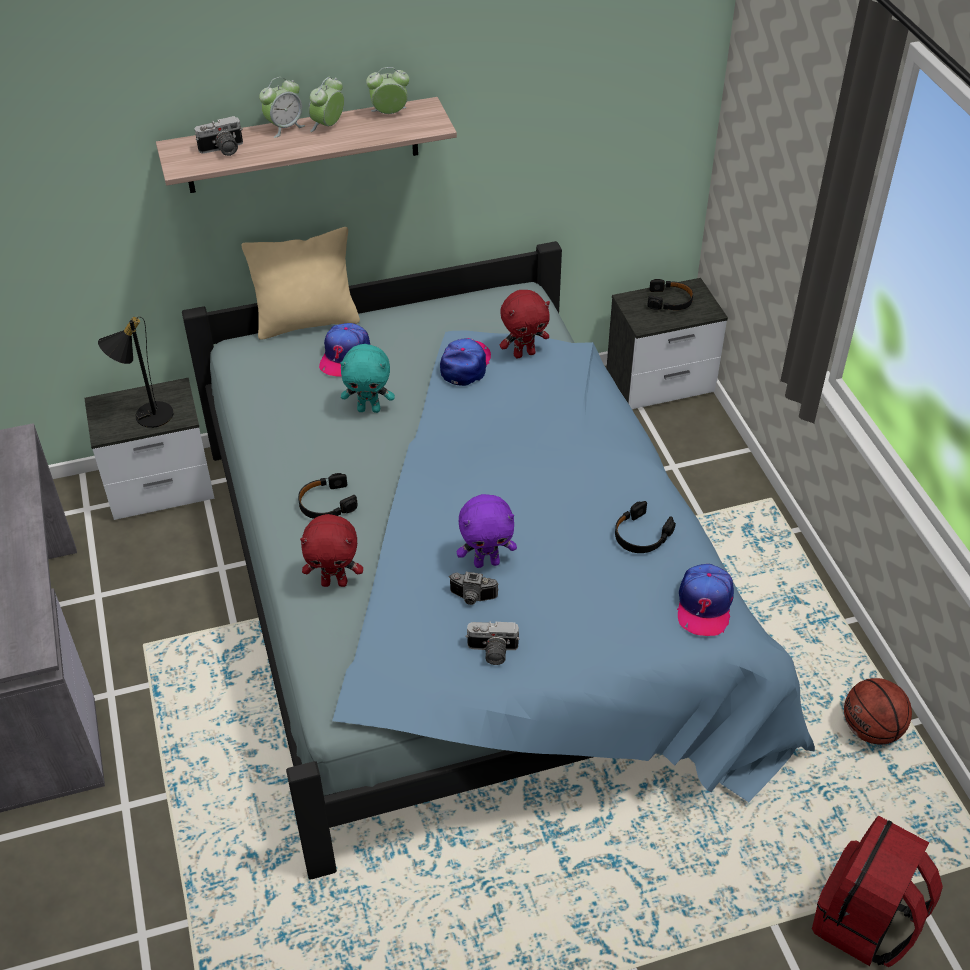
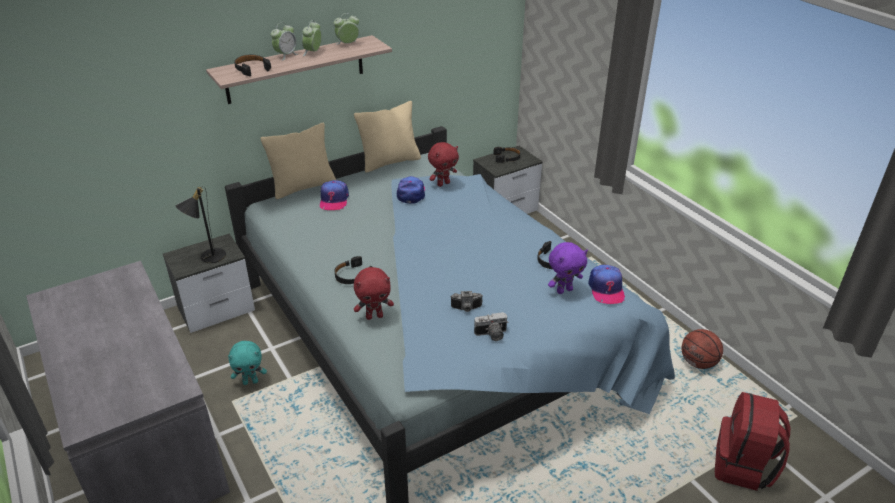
camera: 15 degrees left, 10 degrees down
camera [195,116,243,156] -> black headphones [234,55,271,76]
turquoise plush toy [340,344,395,413] -> turquoise plush toy moved to [228,341,267,385]
purple plush toy [457,494,517,568] -> purple plush toy moved to [548,242,588,294]
none -> beige pillow [354,101,421,173]

